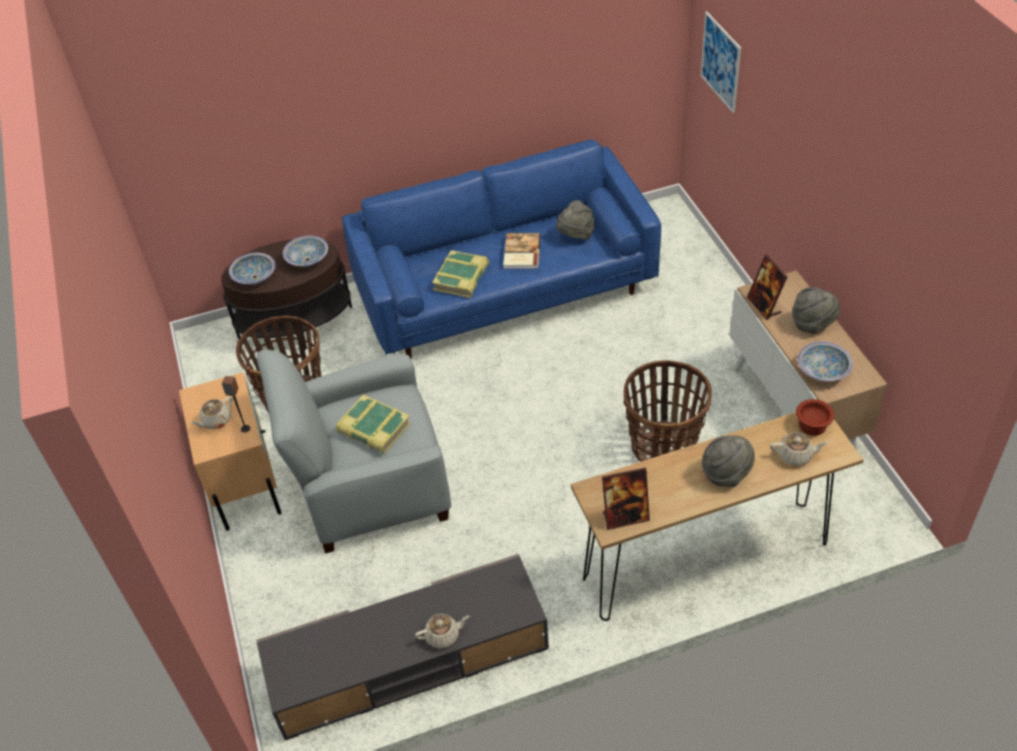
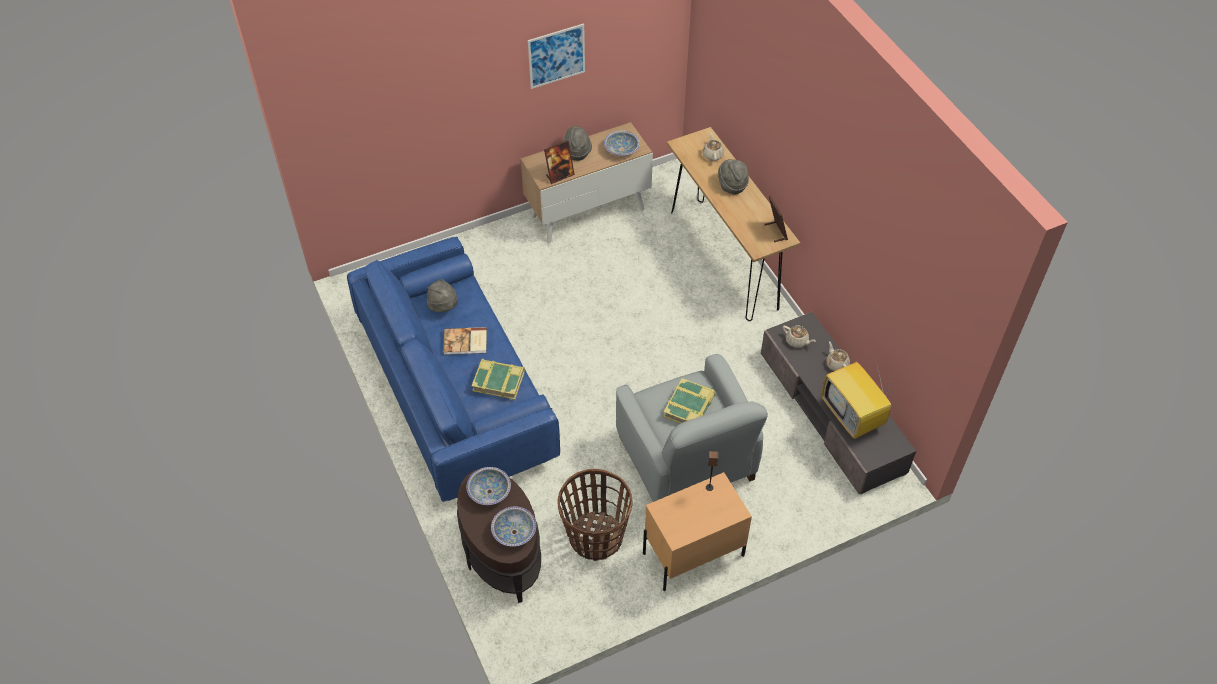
camera: 100 degrees left, 5 degrees up
beige teapot [191,396,233,429] -> beige teapot moved to [783,326,816,348]
basket [623,360,712,461] -> none
picture [701,11,741,113] -> picture moved to [528,23,585,89]
brown bowl [796,399,834,435] -> none
none -> television [821,362,894,439]

